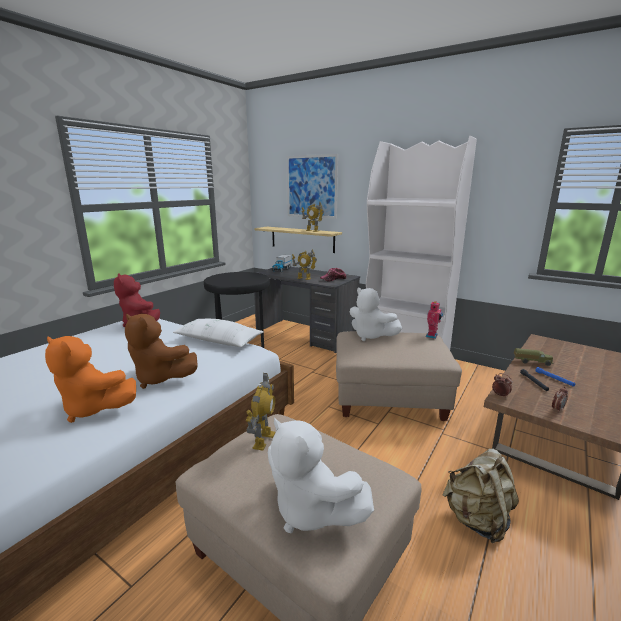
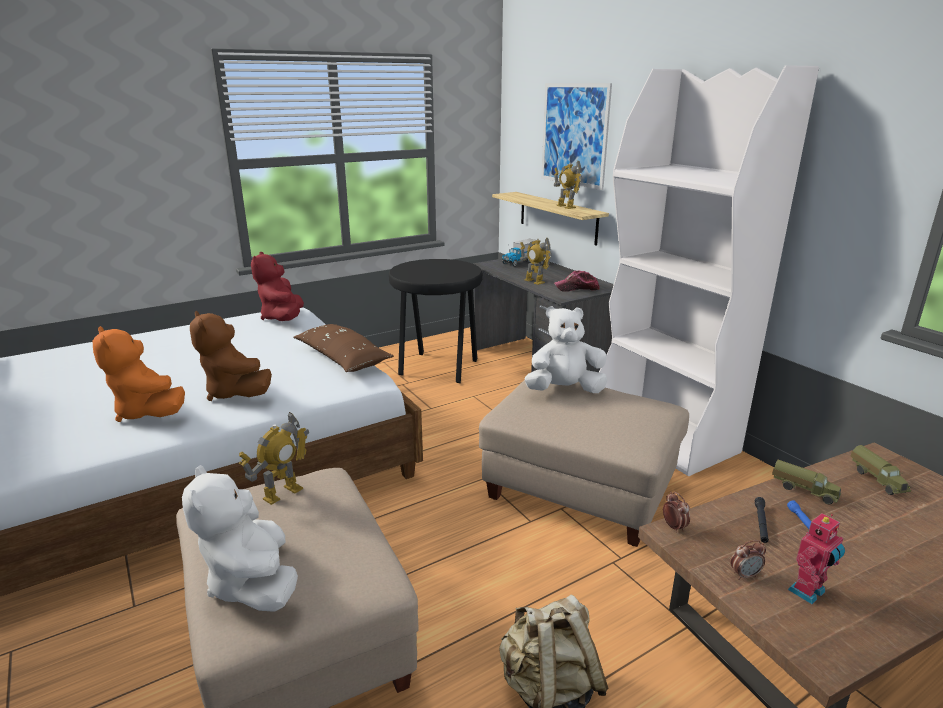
camera: 25 degrees right, 5 degrees up
white pillow [173,319,264,347] -> brown pillow [293,324,394,372]
white plush toy [350,288,402,341] -> white plush toy turned 105 degrees clockwise [524,306,607,393]
toy robot [426,301,443,339] -> toy robot moved to [788,513,845,604]
none -> toy truck [851,445,911,495]

